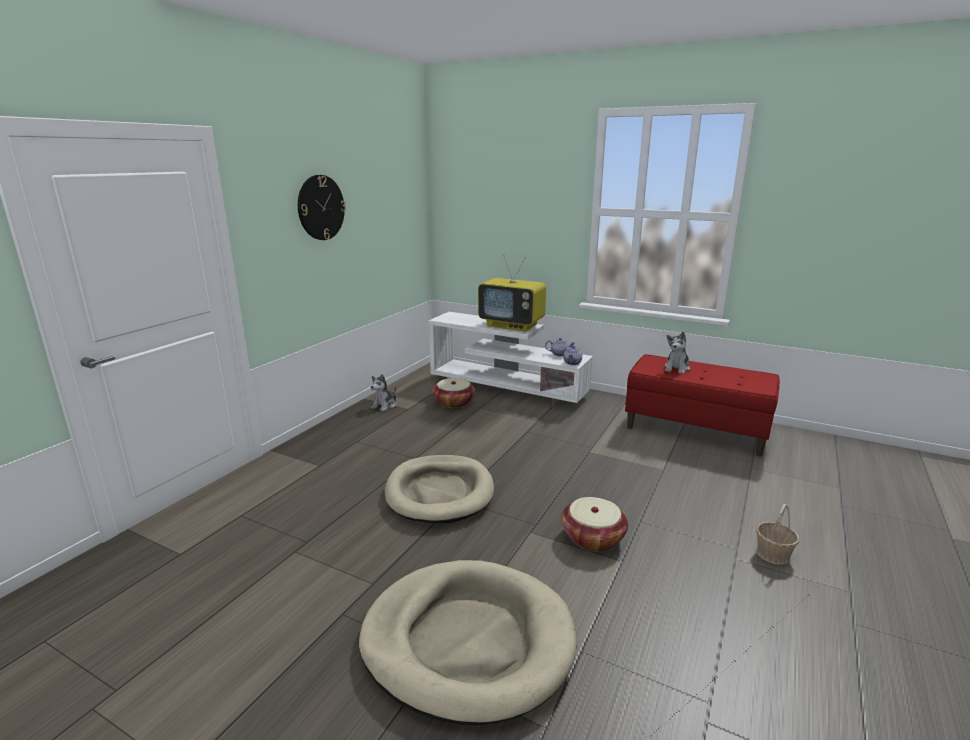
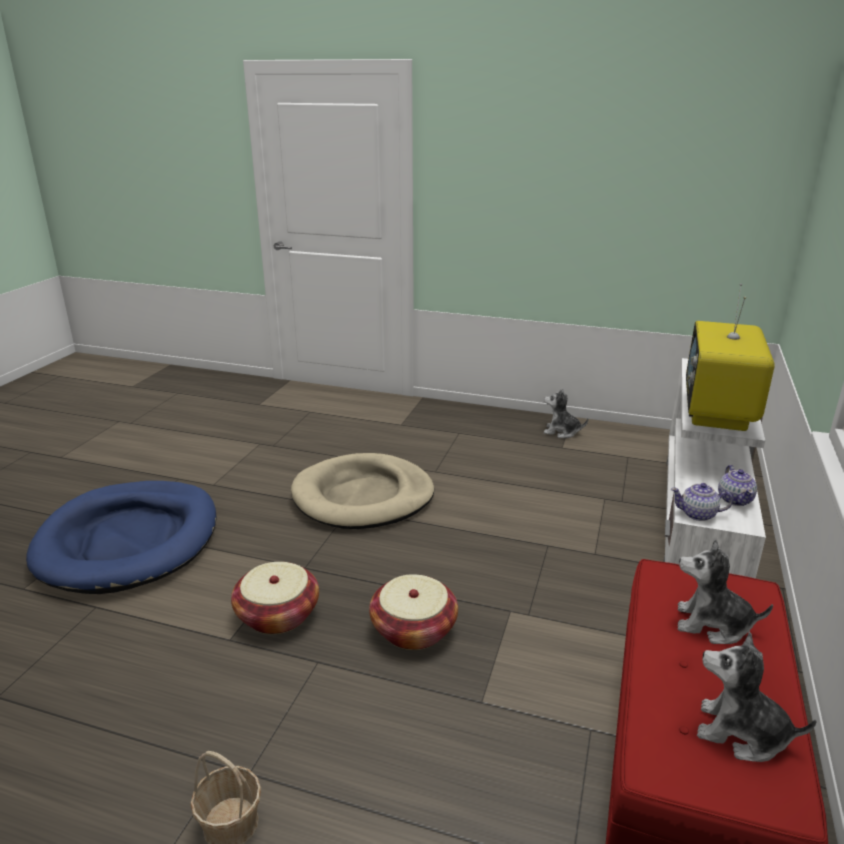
camera: 80 degrees right, 5 degrees up
wall clock [298,175,346,240] -> none
beige dog bed [359,560,577,725] -> blue dog bed [26,481,217,594]
basket [433,378,475,408] -> basket moved to [369,574,458,650]
none -> plush toy [697,632,817,762]

